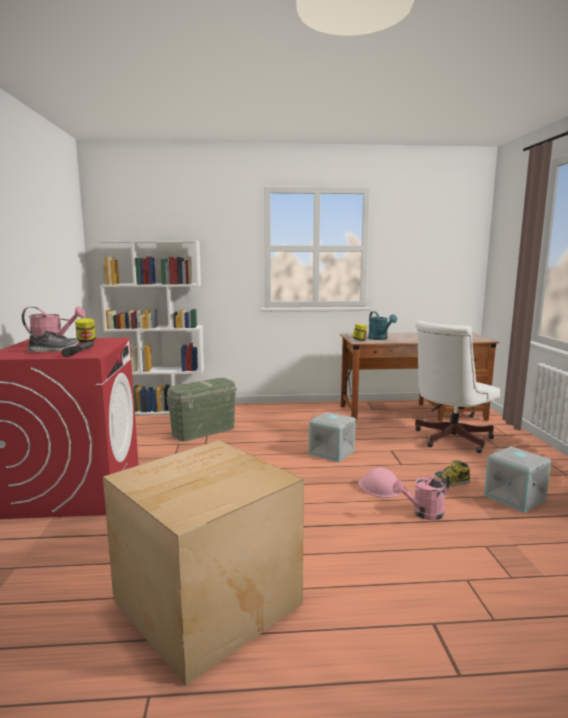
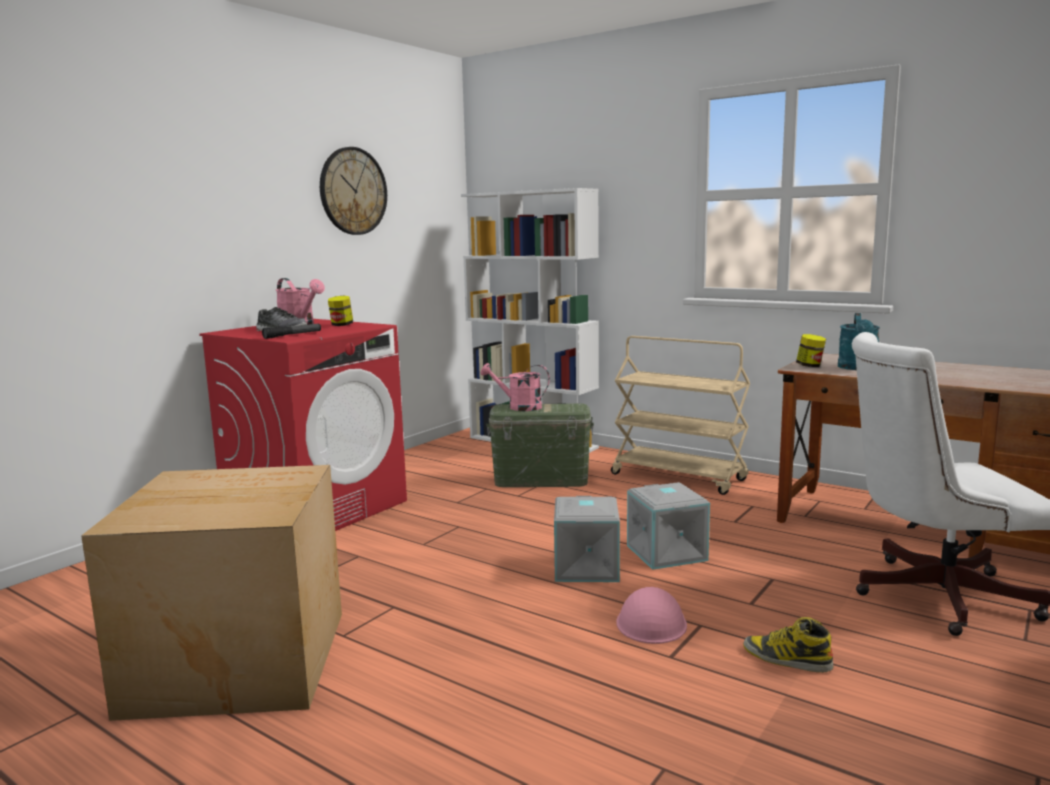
camera: 40 degrees right, 0 degrees up
pink watering can [392,471,450,520] -> pink watering can moved to [481,363,550,411]
grey storage box [484,446,551,513] -> grey storage box moved to [554,496,620,582]
none -> wall clock [320,147,387,235]
none -> beige cart [611,336,750,495]

